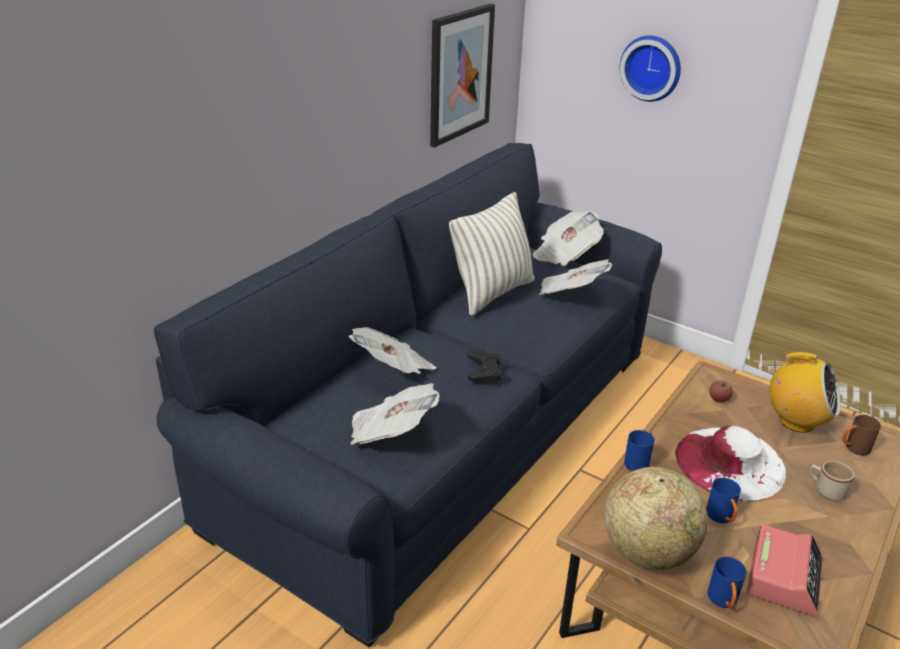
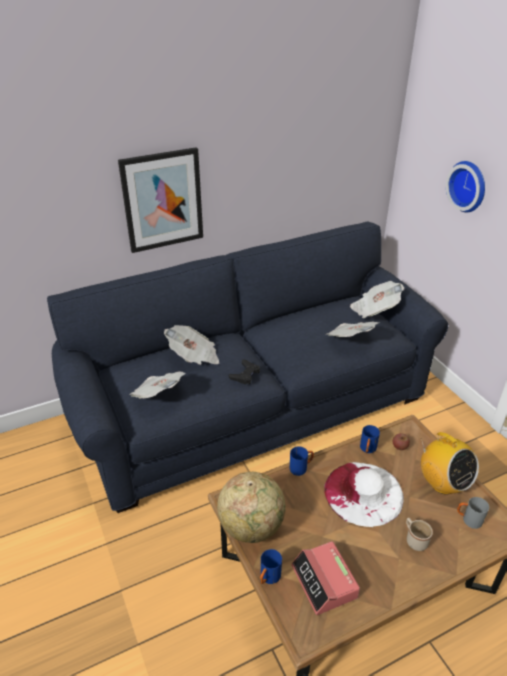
camera: 30 degrees right, 5 degrees up
picture [430,3,495,147] -> picture moved to [118,147,203,253]
pillow [449,192,535,316] -> none
blue mug [706,478,741,523] -> blue mug moved to [360,425,380,453]
alarm clock [747,524,823,616] -> alarm clock turned 105 degrees clockwise [291,541,360,615]
brown mug [842,415,881,456] -> grey mug [457,497,489,529]

